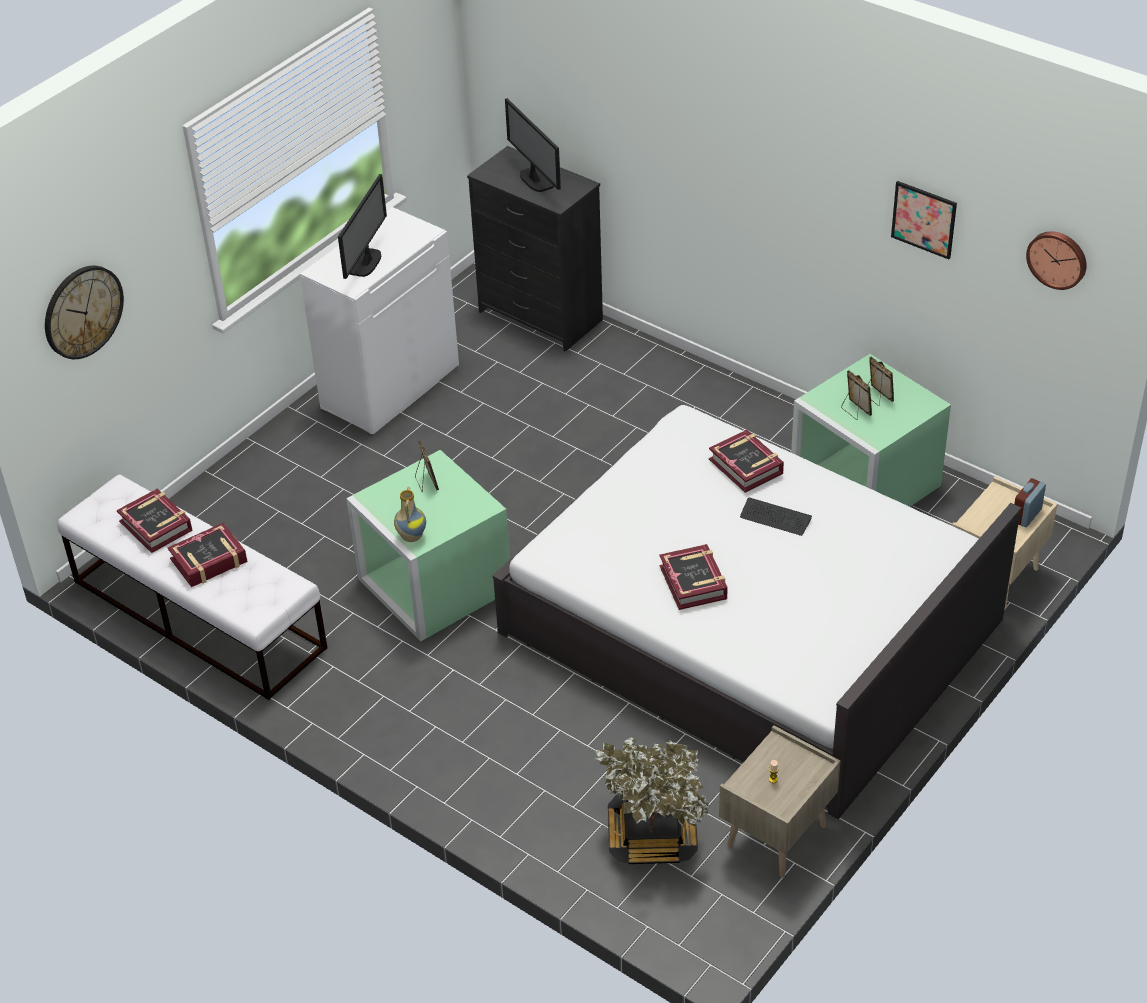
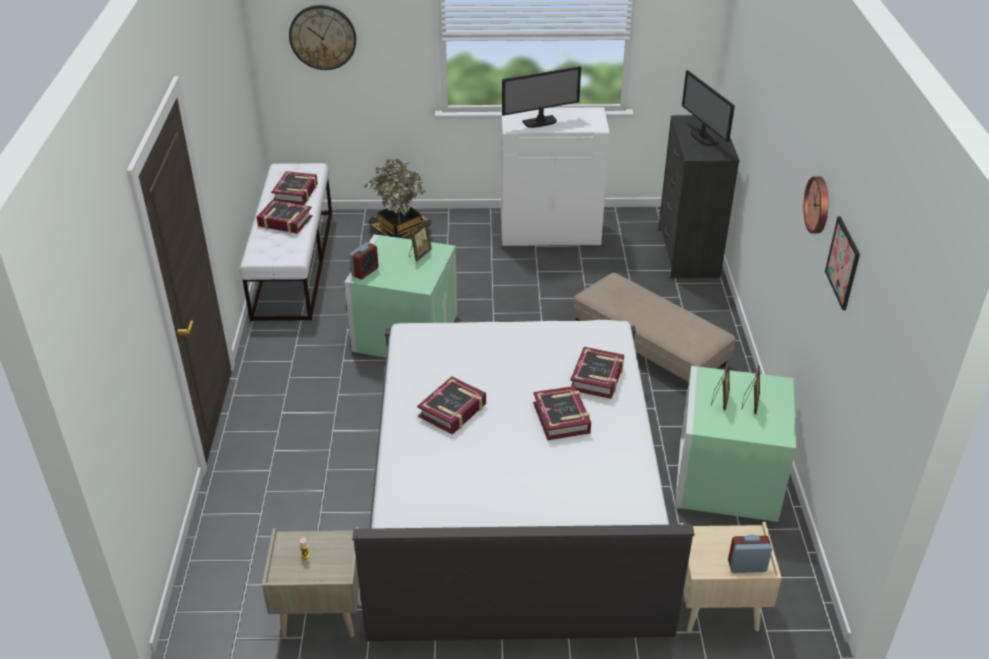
camera: 50 degrees right, 5 degrees down
vase [394,487,426,542] -> alarm clock [349,242,379,279]
monitor [505,98,561,192] -> monitor turned 45 degrees counterclockwise [682,70,735,146]
potted plant [595,737,709,864] -> potted plant moved to [363,158,431,238]
keyboard [740,498,812,536] -> book [533,386,591,440]
wall clock [1026,231,1087,290] -> wall clock moved to [804,177,828,234]
none -> beige ottoman [573,273,735,384]

